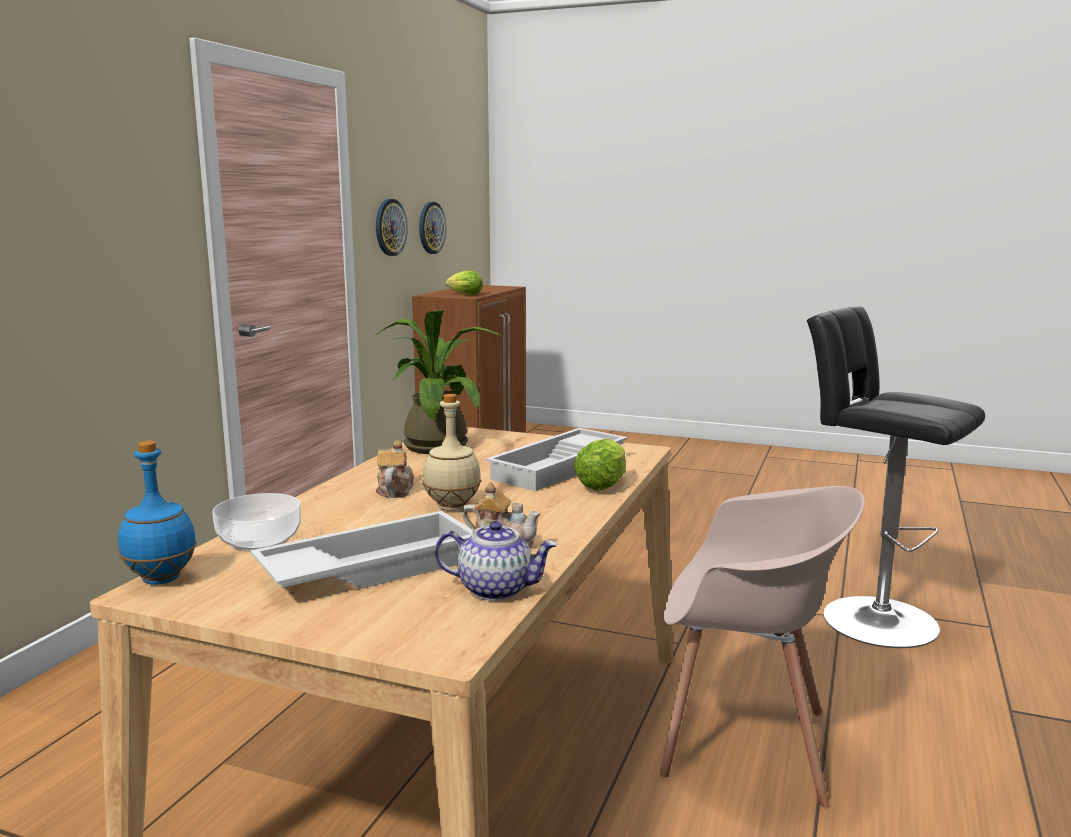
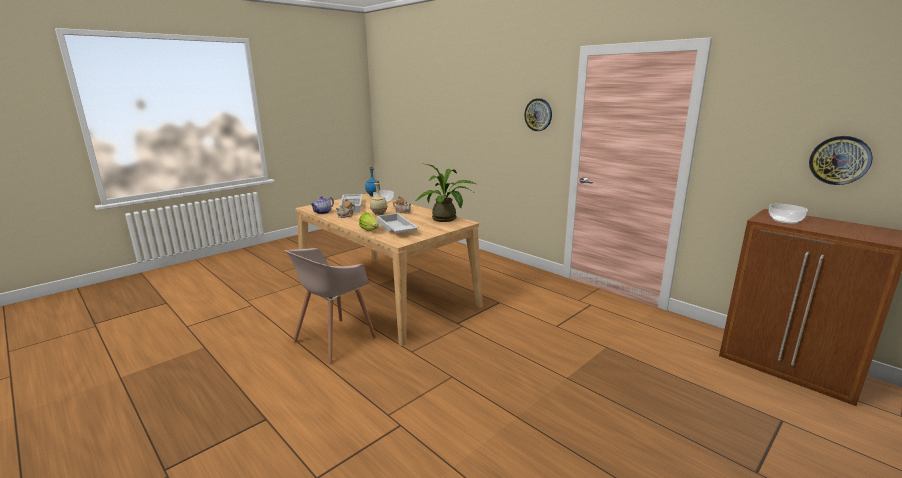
camera: 115 degrees right, 5 degrees up
wall clock [376,199,408,256] -> wall clock moved to [524,98,552,131]
lettuce [446,271,483,295] -> bowl [768,204,808,224]
black stool [807,306,985,648] -> none

